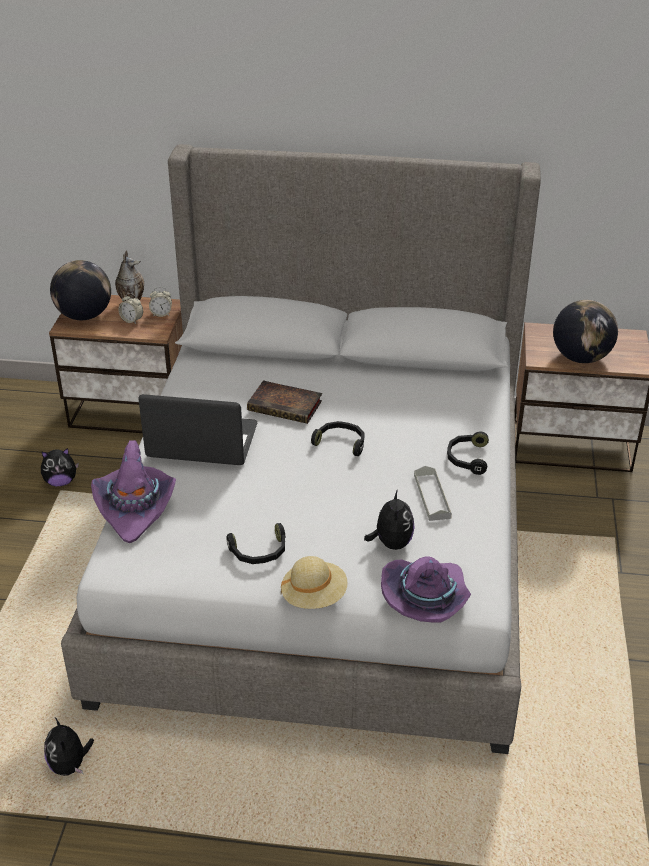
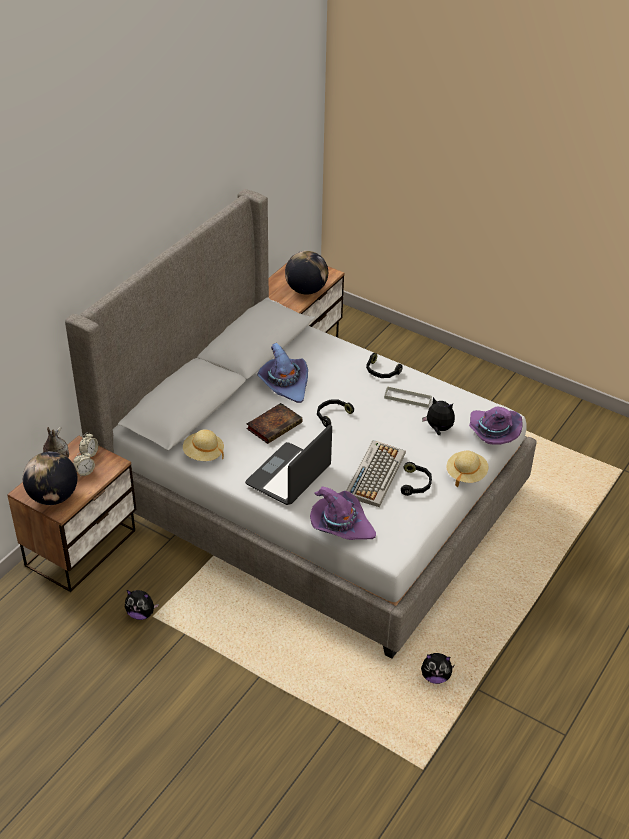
camera: 65 degrees left, 5 degrees up
plush toy [41,448,79,486] -> plush toy turned 90 degrees clockwise [125,590,159,620]
none -> beige hat [183,429,224,461]
none -> purple hat [257,343,308,403]
none -> keyboard [346,440,406,507]

